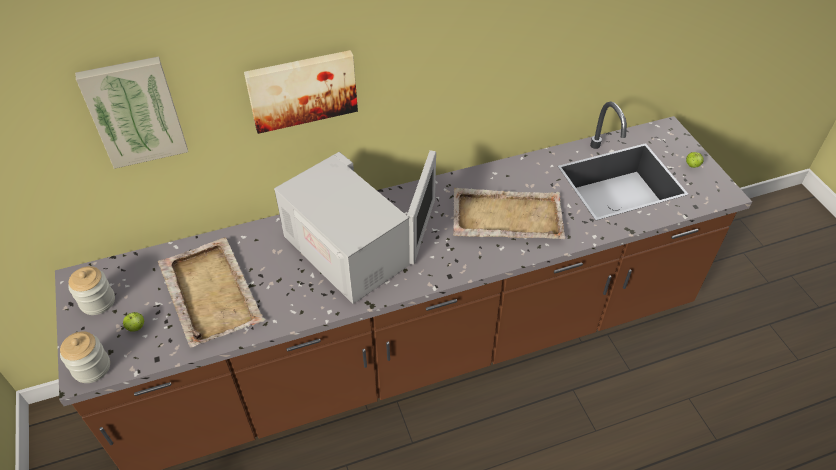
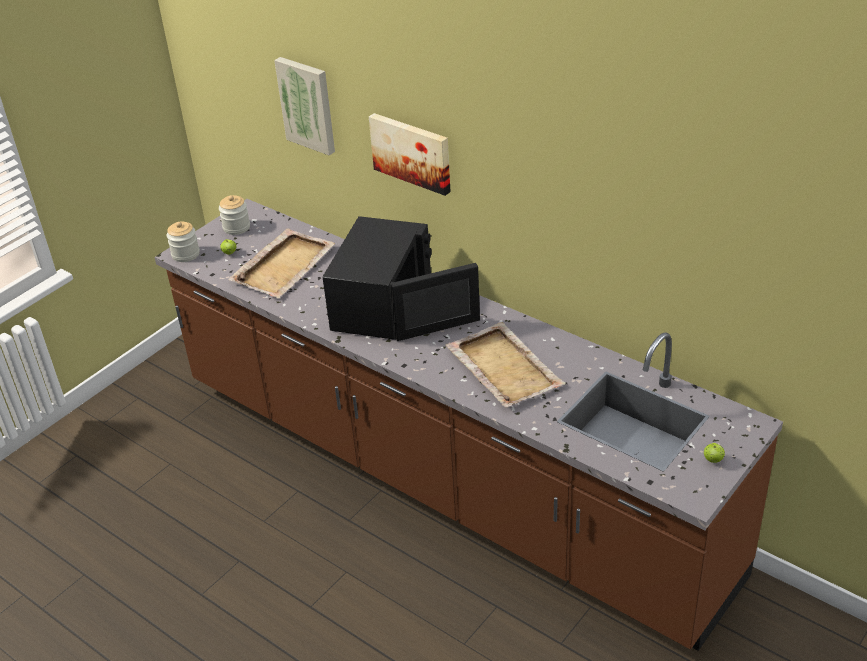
camera: 60 degrees right, 10 degrees down
white microwave [274,150,436,304] -> black microwave [322,216,480,341]

